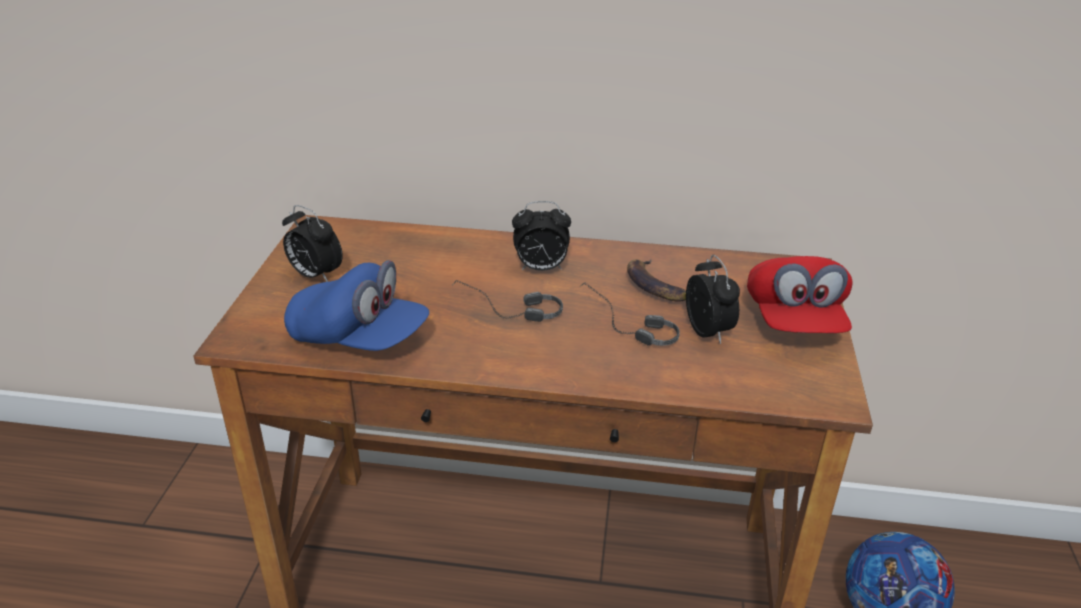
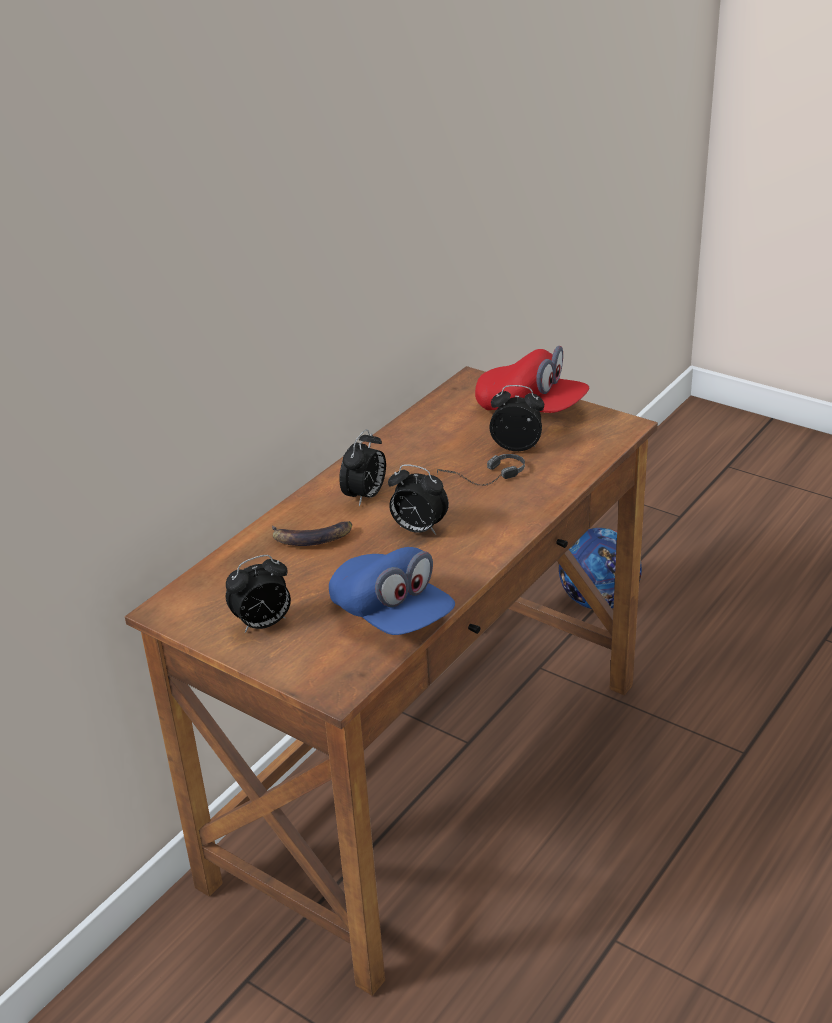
camera: 60 degrees left, 0 degrees up
blue cap [284,260,429,351] -> blue cap turned 90 degrees clockwise [329,547,455,635]
headphones [452,280,563,322] -> alarm clock [388,464,449,535]
banana [627,260,686,302] -> banana moved to [272,521,352,546]

